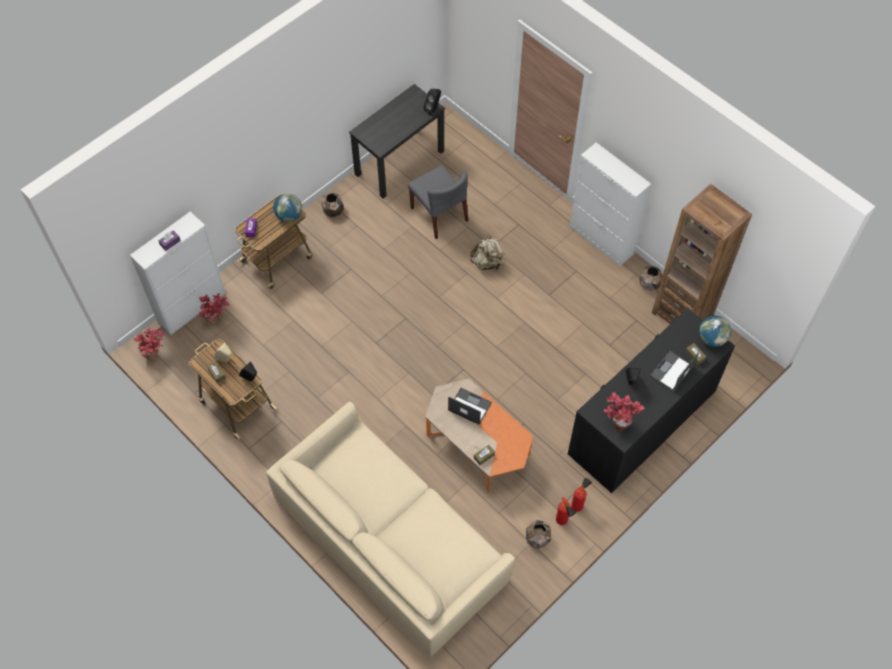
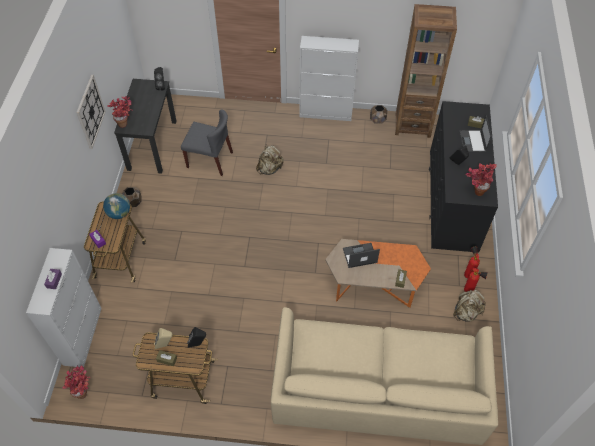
camera: 40 degrees left, 5 degrees down
potted plant [199,293,229,324] -> potted plant moved to [107,96,133,128]
brown planter [526,520,551,549] -> beige backpack [453,290,486,322]
globe [699,316,731,347] -> none
none -> wall clock [76,75,106,149]

